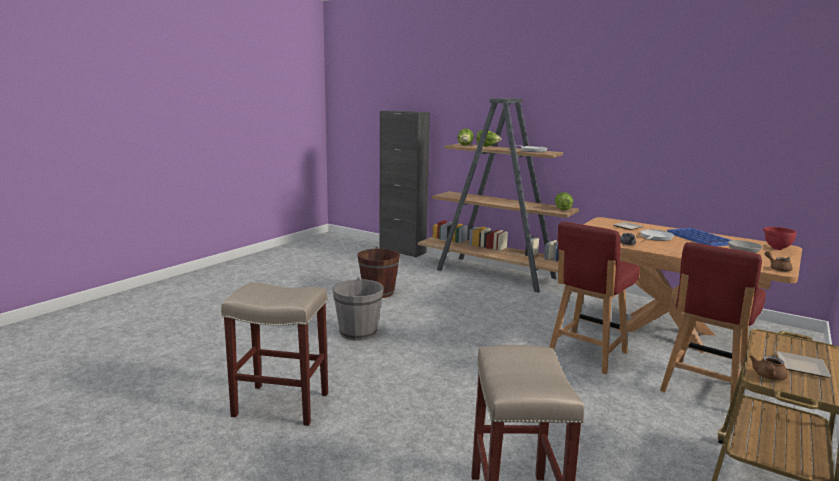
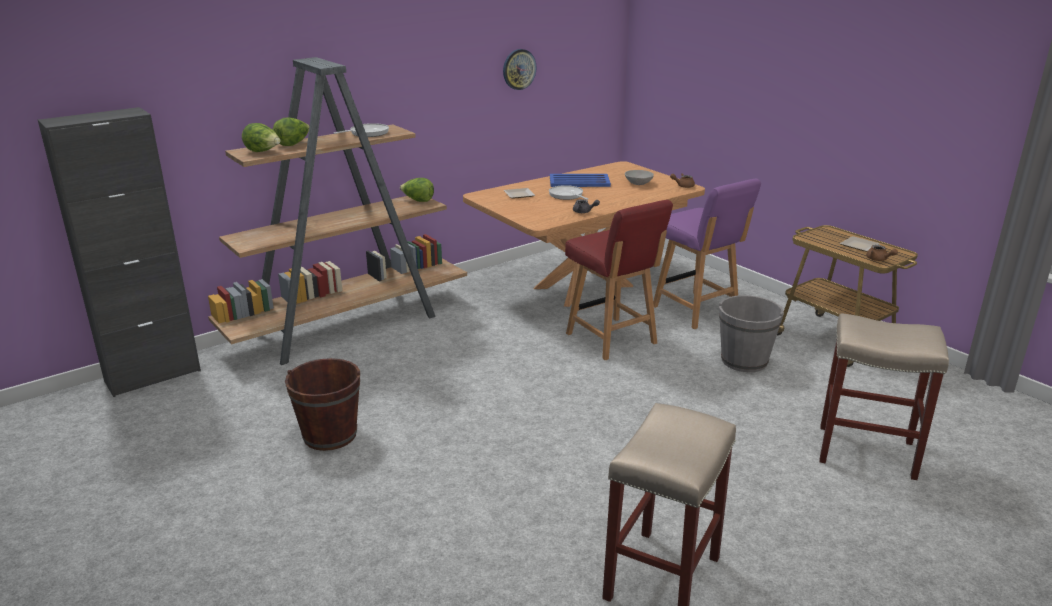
camera: 70 degrees left, 10 degrees up
grey bucket [332,277,384,341] -> grey bucket moved to [719,295,784,372]
red chair [660,242,766,403] -> purple chair [653,179,761,329]
red bowl [763,227,796,250] -> none
none -> wall clock [503,49,536,90]

